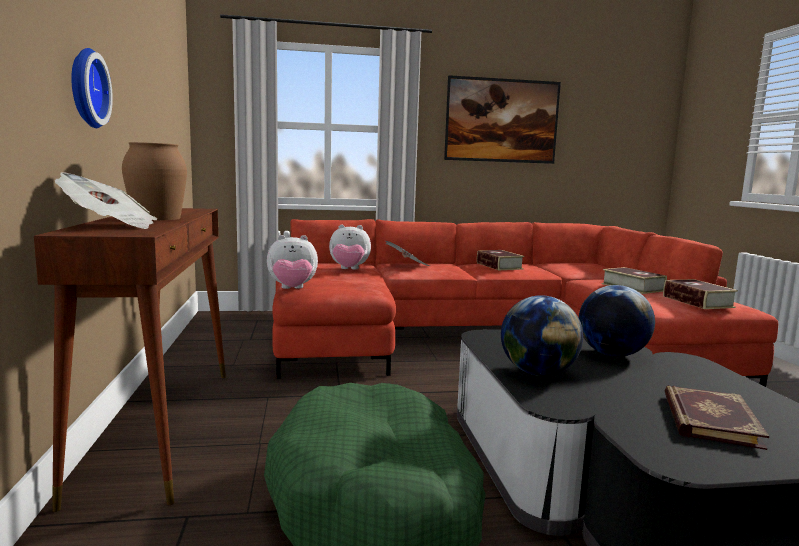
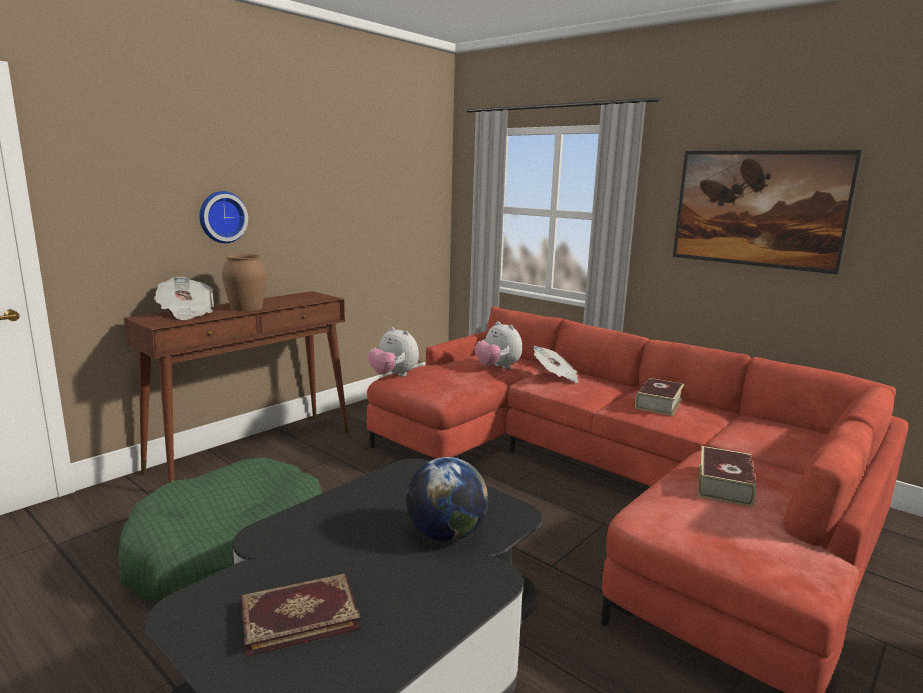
camera: 50 degrees right, 5 degrees up
globe [501,295,583,376] -> none
book [663,279,738,309] -> none

